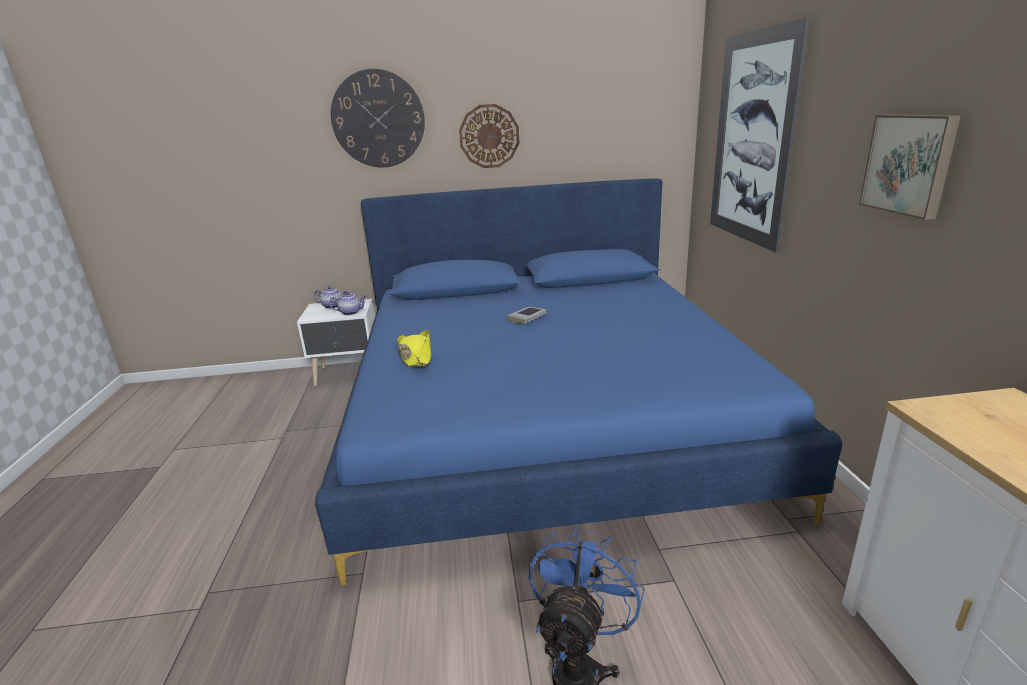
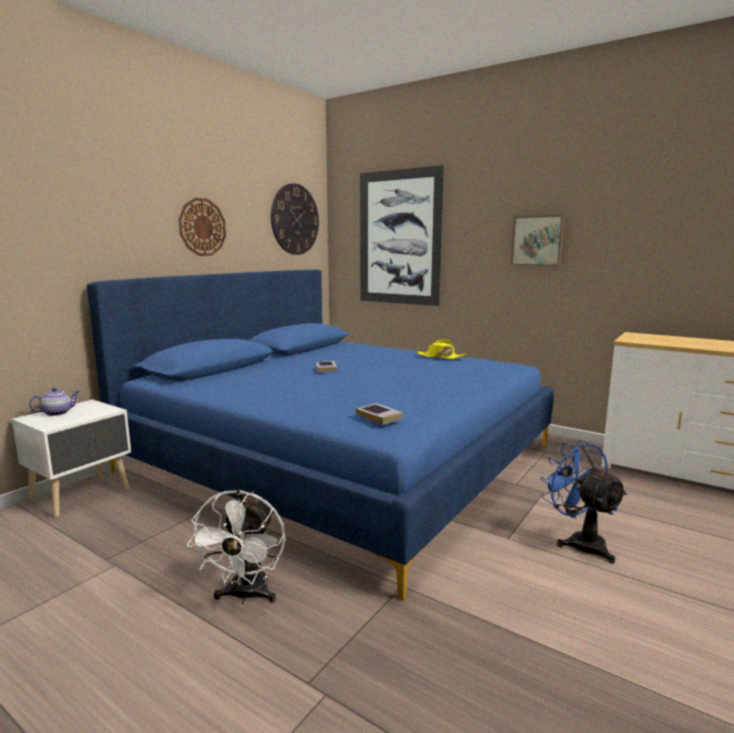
camera: 50 degrees left, 10 degrees down
teapot [329,292,367,315] -> none
wall clock [331,69,425,167] -> wall clock moved to [271,183,319,255]
yellow hat [397,330,431,367] -> yellow hat moved to [416,339,467,359]
none -> white fan [187,490,286,604]
none -> book [356,403,404,425]

